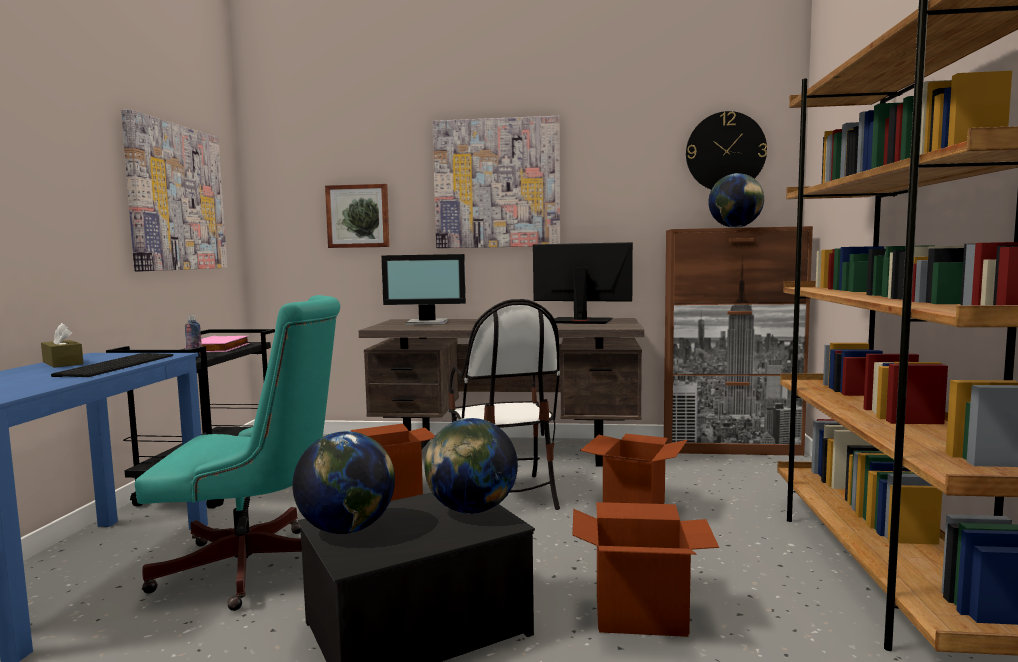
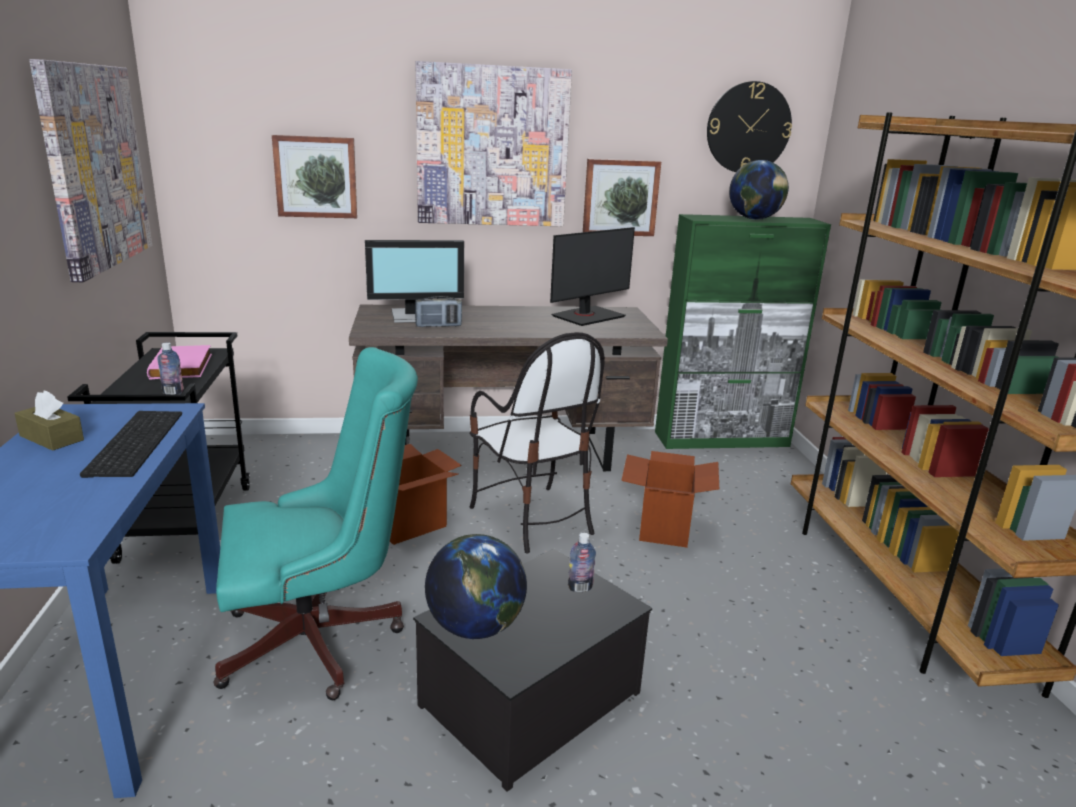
camera: 15 degrees left, 15 degrees up
globe [425,418,518,514] -> bottle [568,533,596,592]
monitor [533,242,633,324] -> monitor turned 135 degrees clockwise [550,227,635,326]
cardboard box [572,502,719,637] -> none
brown cabinet [664,226,813,456] -> green cabinet [655,214,831,449]
none -> radio [415,296,462,327]
none -> picture [583,159,661,236]

